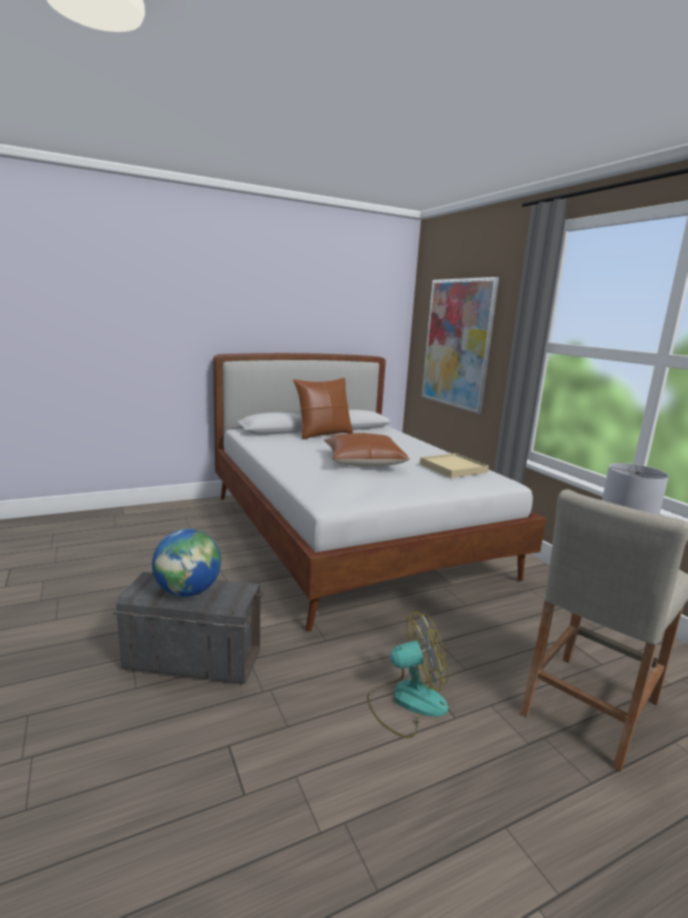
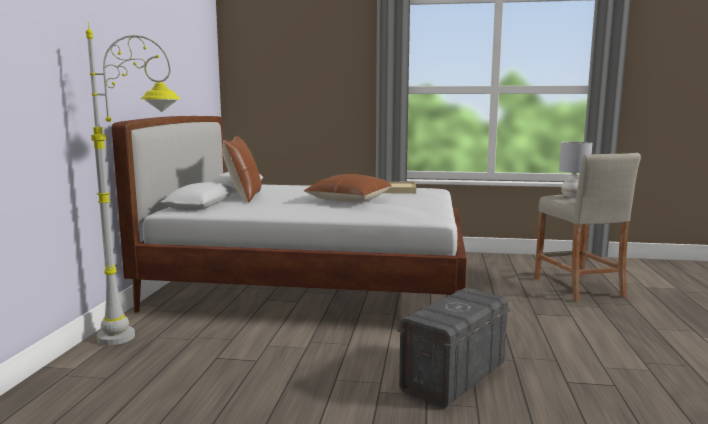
camera: 55 degrees left, 5 degrees down
globe [152,529,221,597] -> none
fan [367,611,448,738] -> none
picture [422,277,499,414] -> none
none -> grey floor lamp [86,22,181,345]

